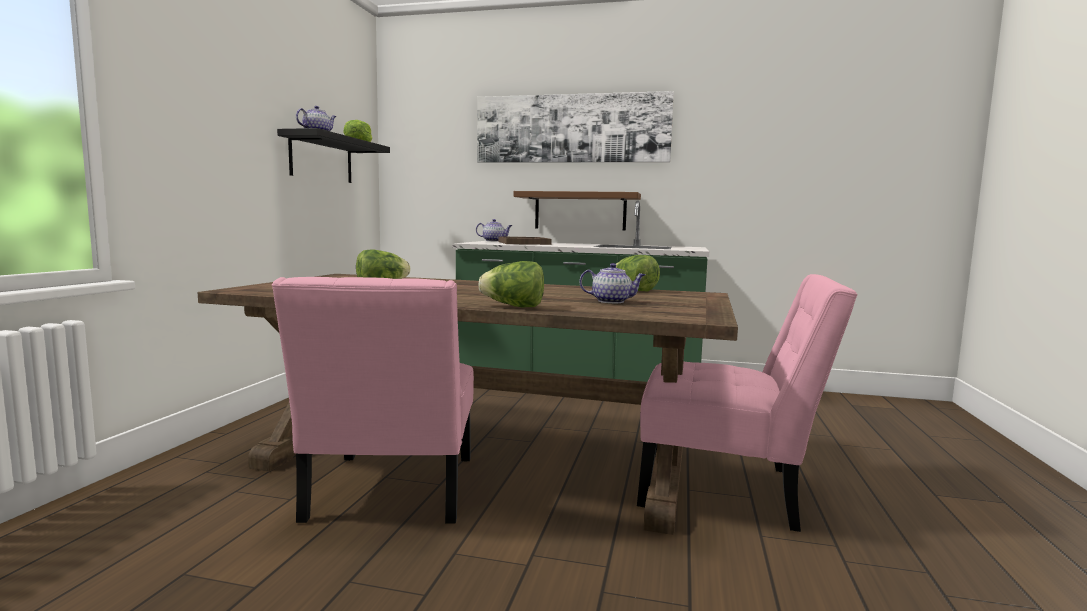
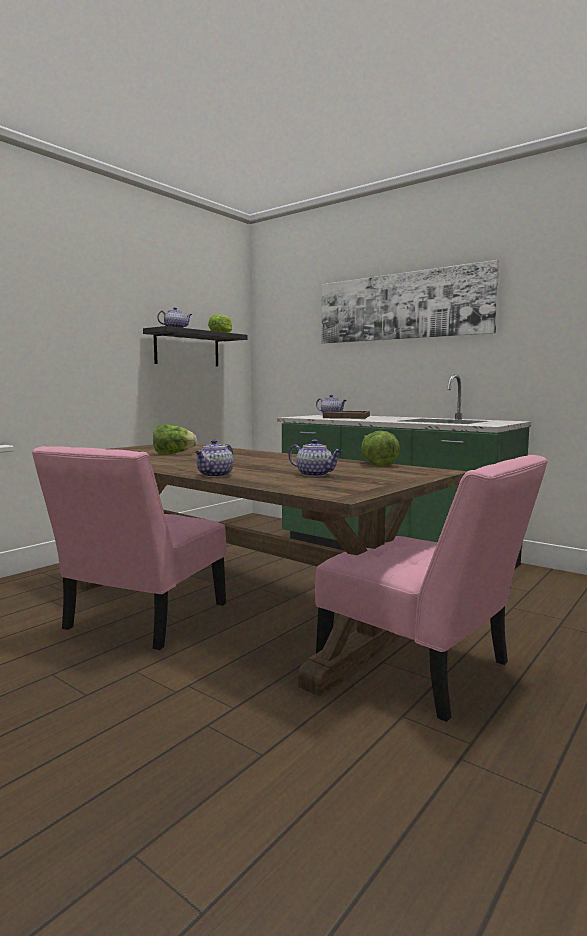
camera: 25 degrees right, 0 degrees up
lettuce [479,261,544,307] -> teapot [195,439,234,477]
brown shelf [513,191,641,231] -> none

